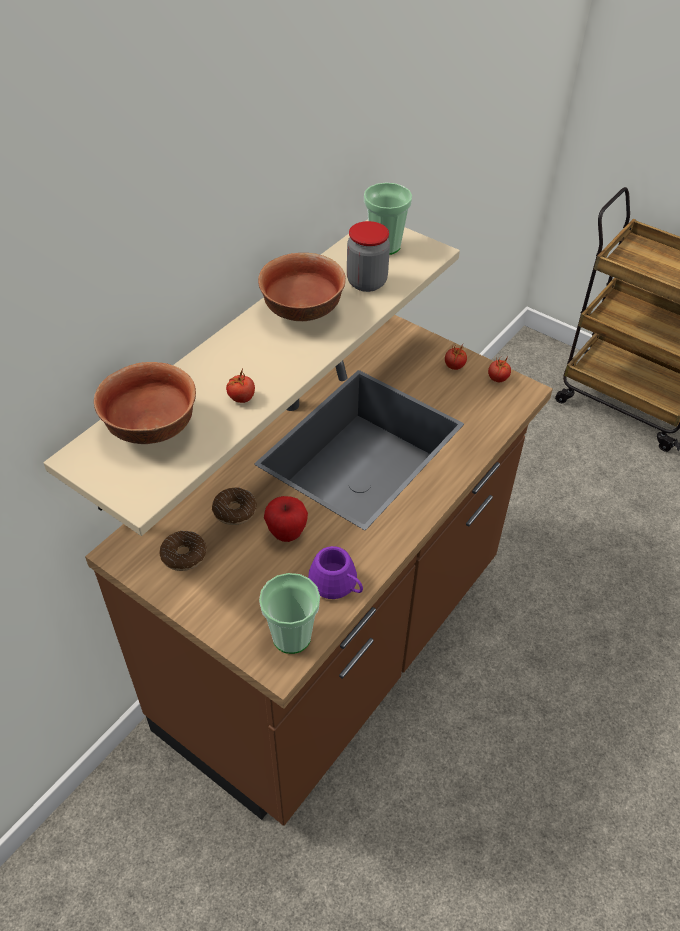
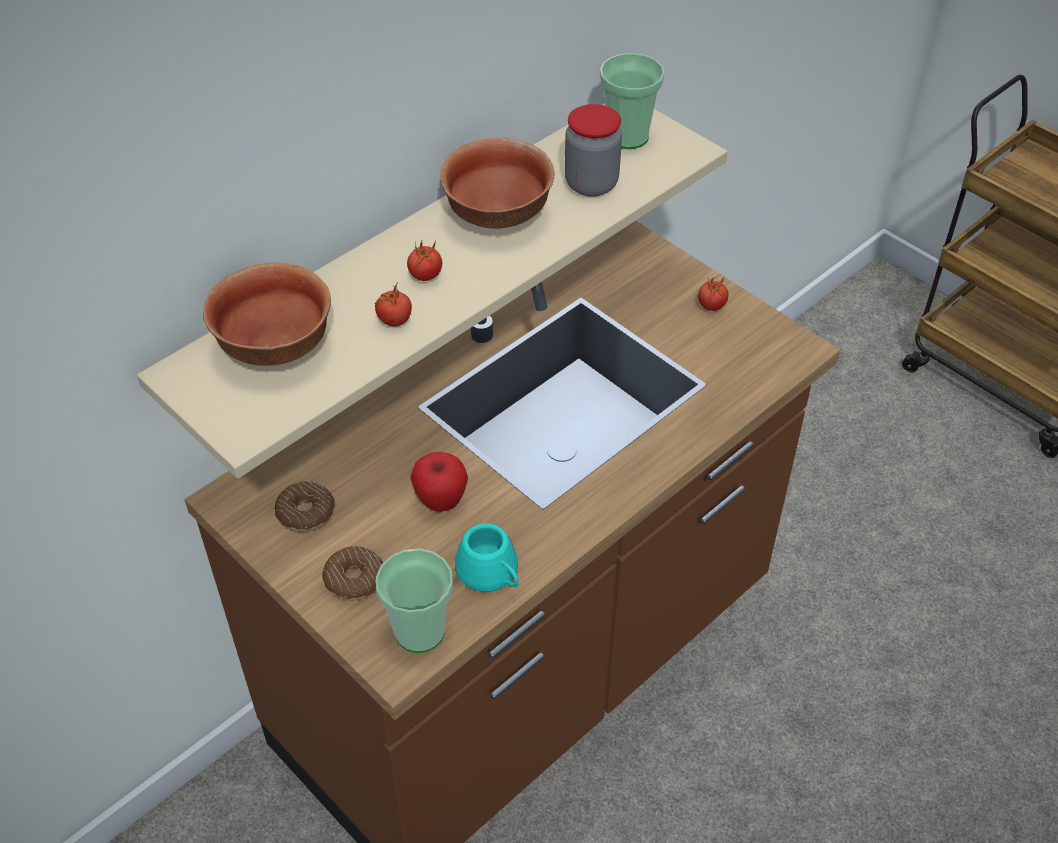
camera: 10 degrees right, 0 degrees up
donut [212,487,257,525] -> donut moved to [322,546,383,601]
purple mug [308,546,363,599] -> turquoise mug [455,523,519,592]
tomato [488,357,511,382] -> tomato moved to [407,241,442,281]

